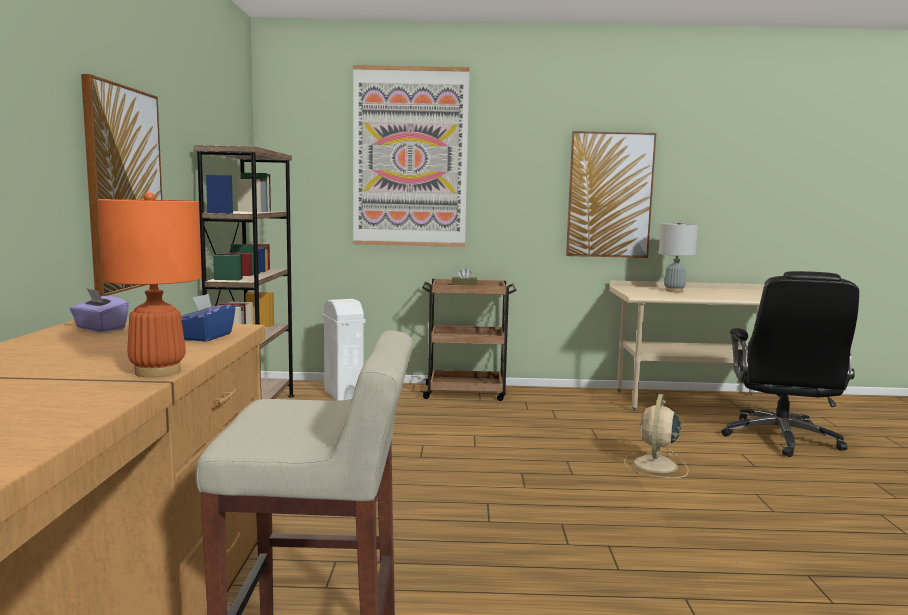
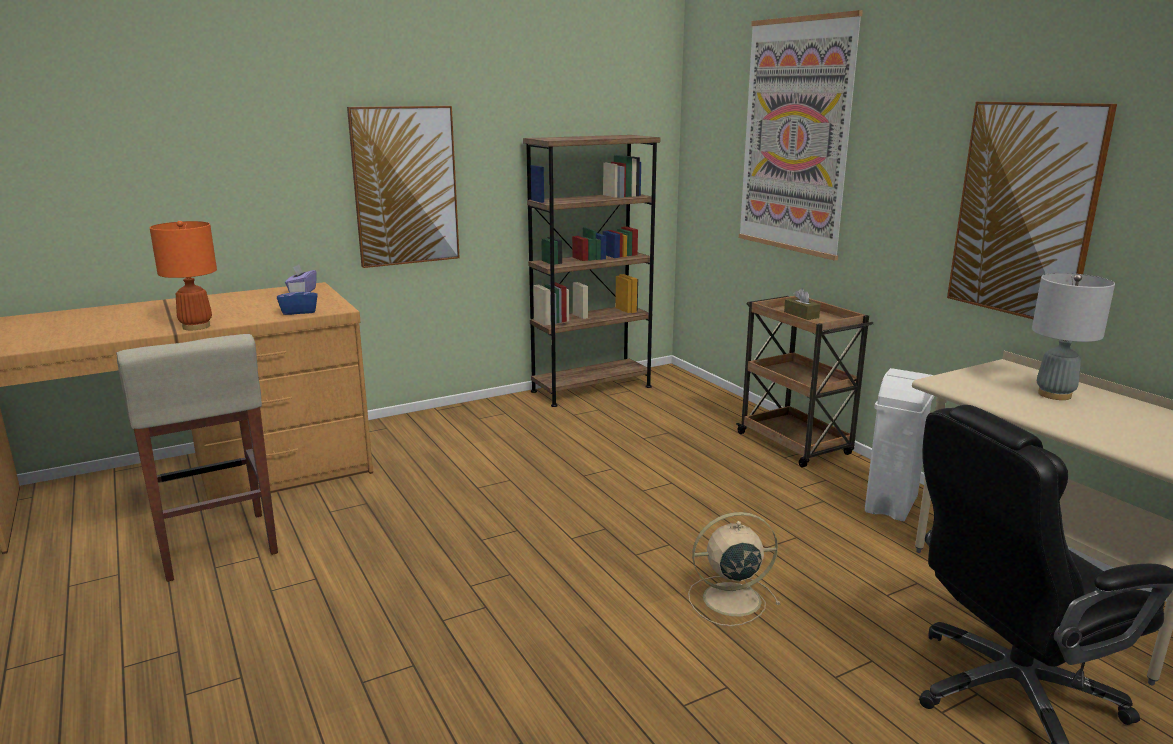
camera: 60 degrees right, 10 degrees up
white trash can [322,299,365,401] -> white trash can moved to [865,368,935,521]

